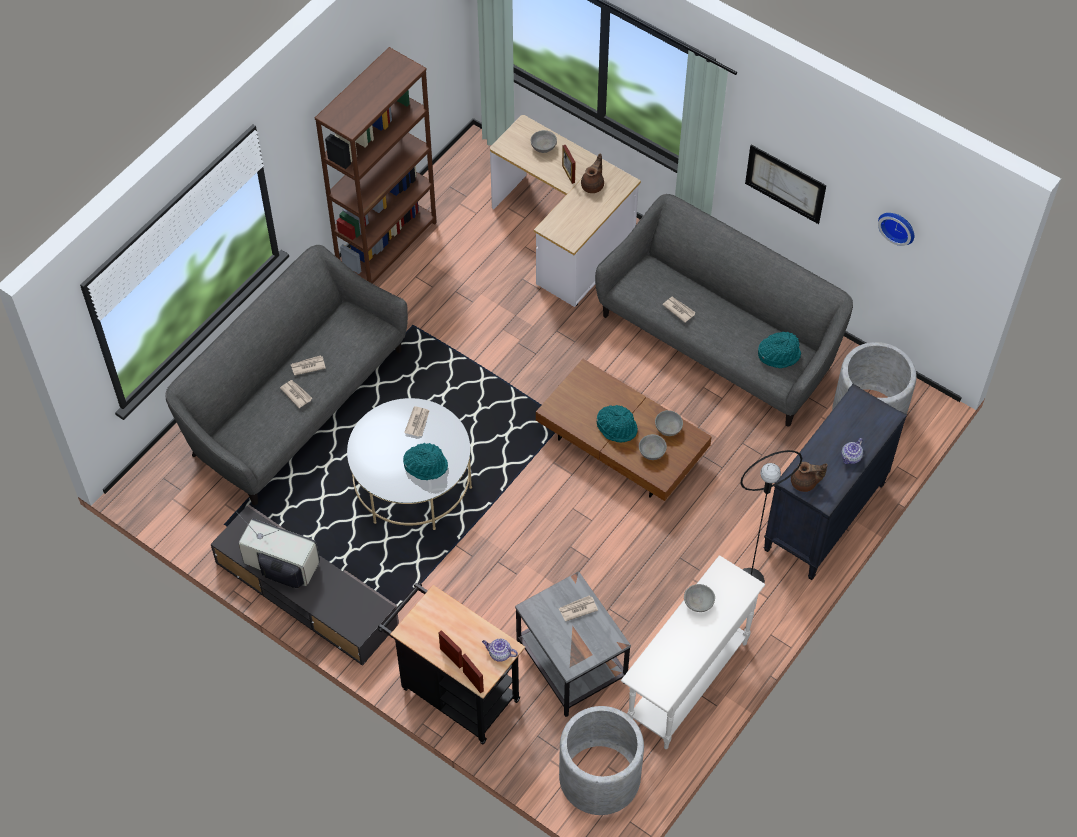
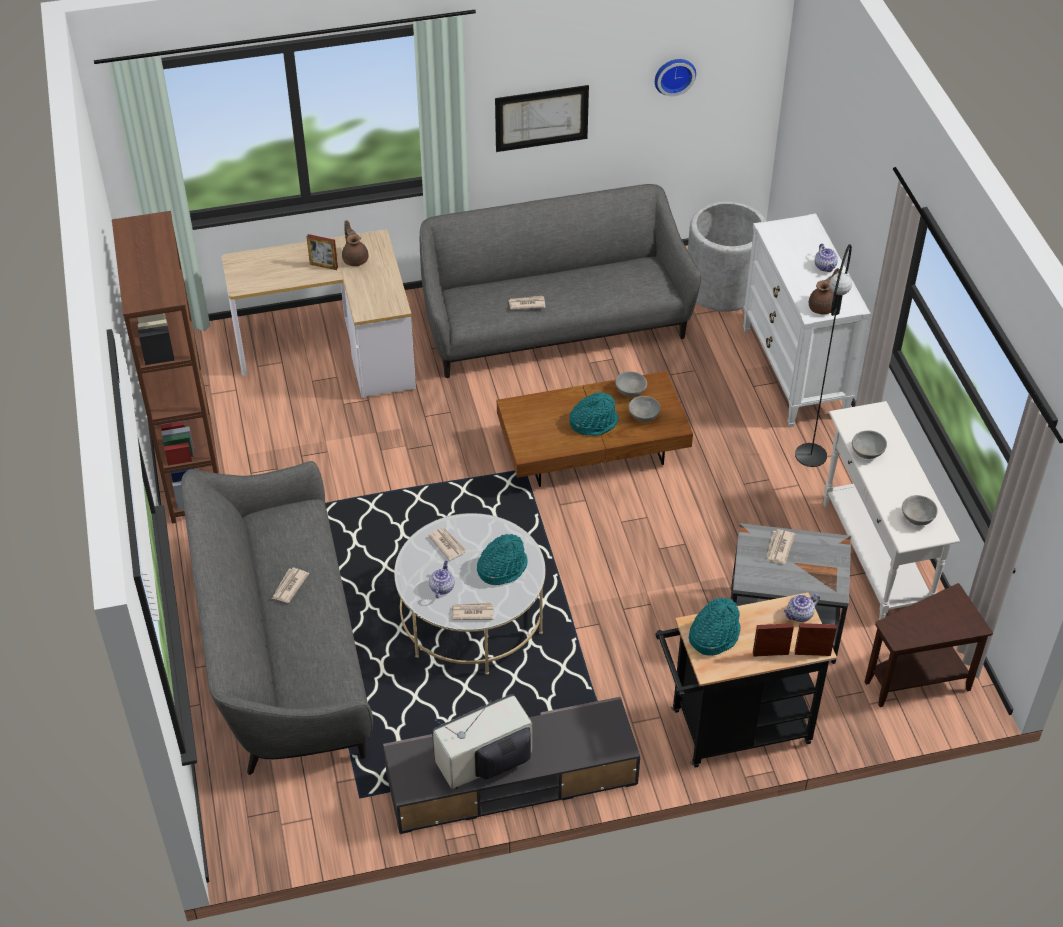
camera: 50 degrees left, 10 degrees down
newspaper [280,380,312,408] -> newspaper moved to [452,602,494,620]
grey bowl [531,130,557,153] -> grey bowl moved to [902,495,938,526]
grey planter [559,706,644,815] -> brown side table [865,583,993,707]
turquoise hat [758,332,801,368] -> turquoise hat moved to [689,597,741,656]
black dresser [764,384,907,580] -> white dresser [743,213,871,427]
none -> teapot [429,561,454,598]

